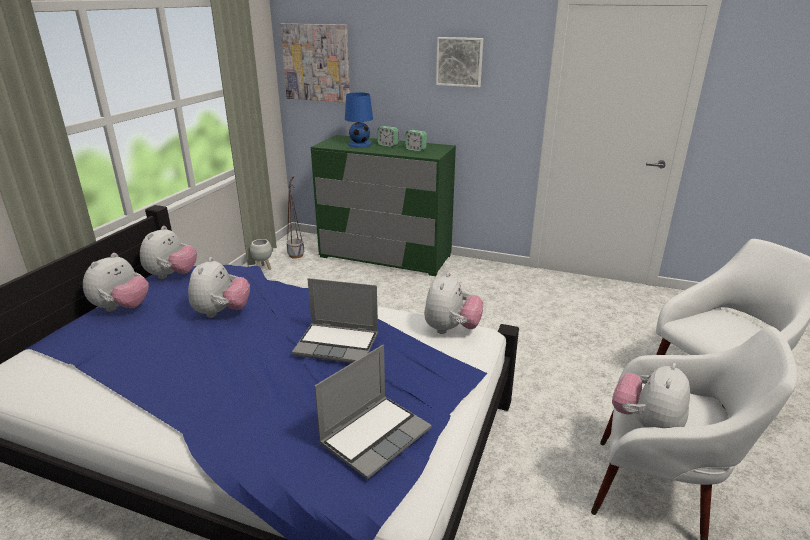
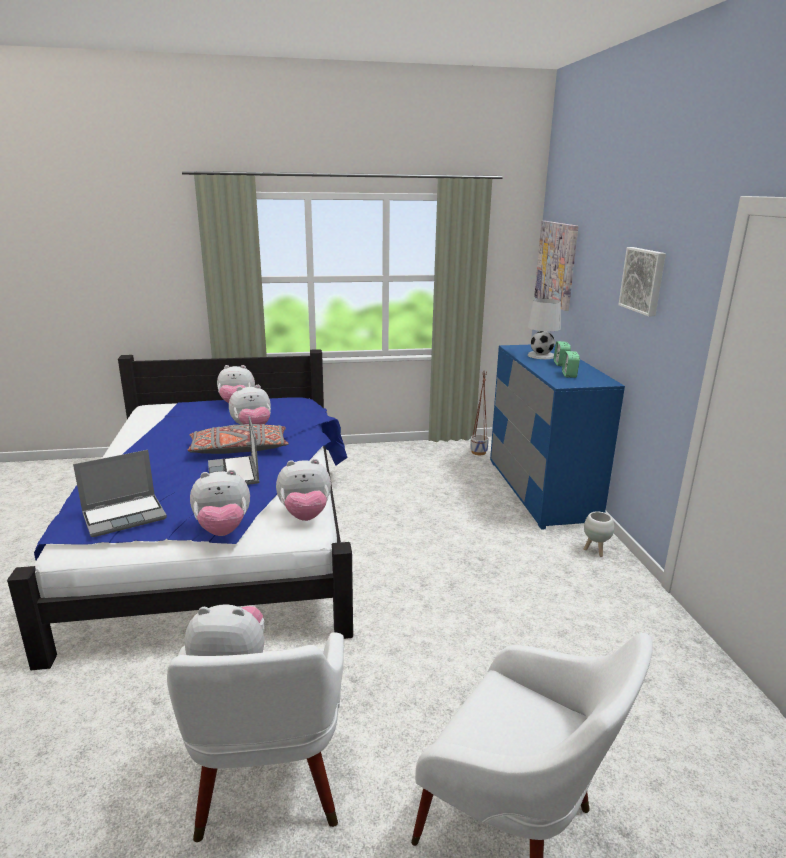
camera: 60 degrees right, 5 degrees down
plush toy [140,226,197,279] -> plush toy moved to [190,469,250,536]
white planter [250,239,272,270] -> white planter moved to [584,512,614,557]
green dresser [311,135,456,276] -> blue dresser [490,344,625,530]
laptop [314,345,432,479] -> laptop turned 45 degrees counterclockwise [73,450,167,537]
blue table lamp [345,93,373,147] -> white table lamp [528,298,561,359]
none -> grey pillow [188,424,288,454]

